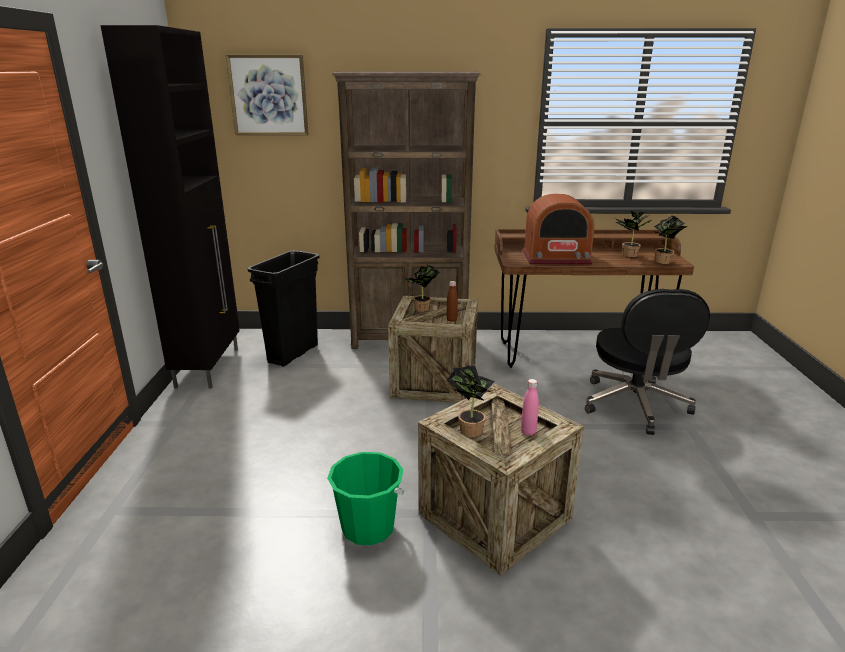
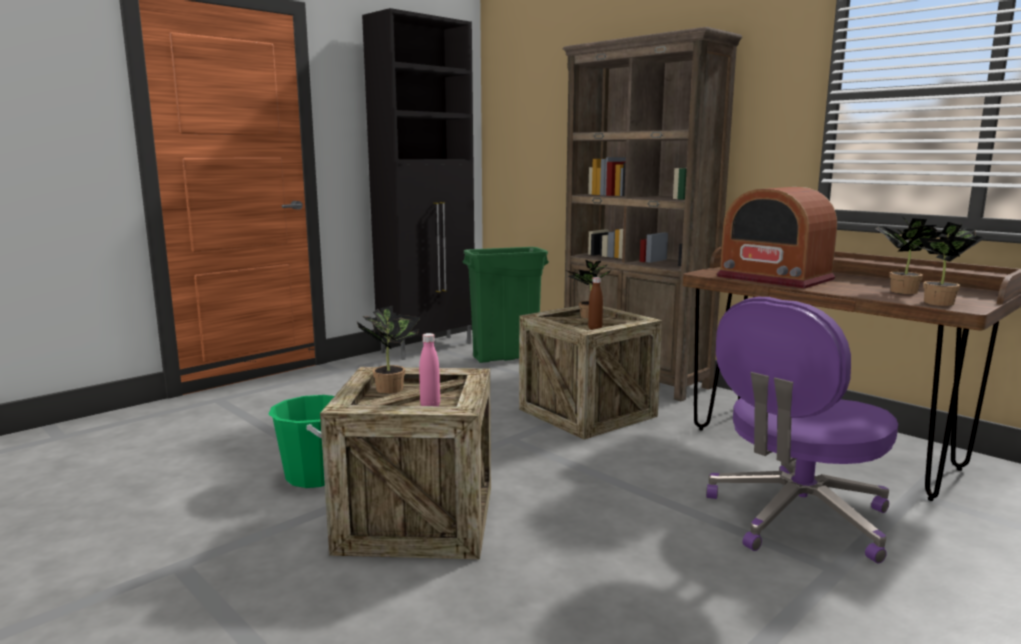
camera: 45 degrees right, 10 degrees down
picture [226,55,309,135] -> none
black trash can [247,250,320,367] -> green trash can [463,247,549,363]
black office chair [585,289,710,435] -> purple office chair [706,297,898,564]

